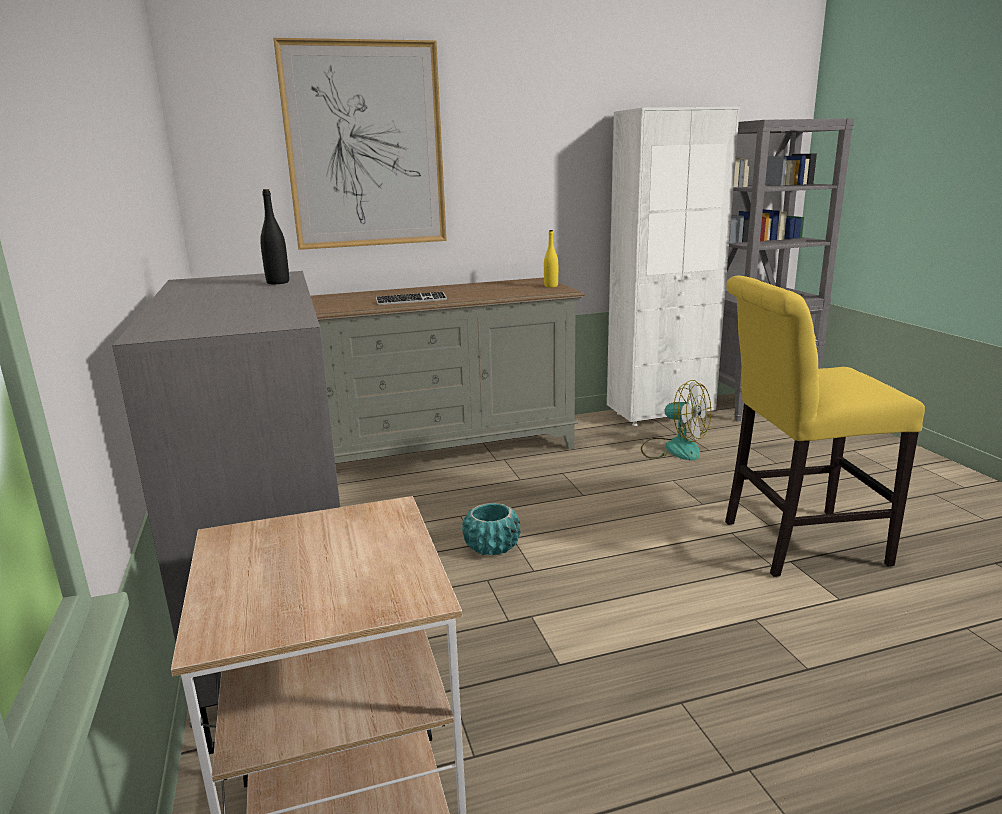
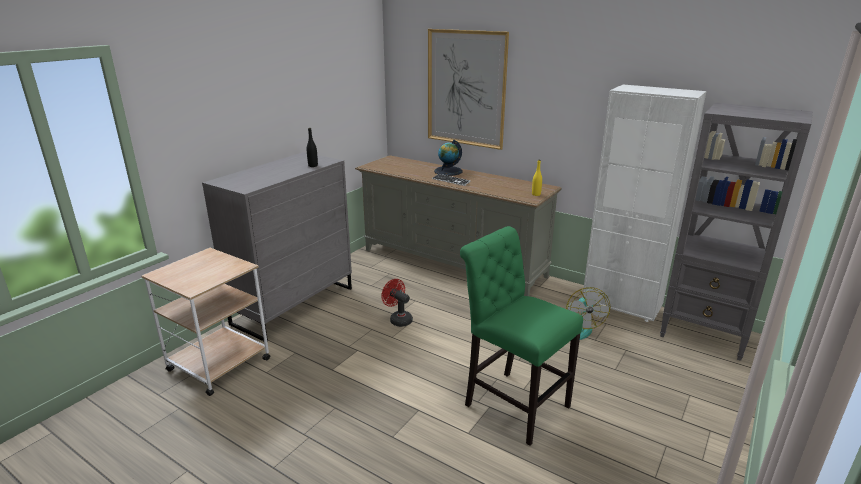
camera: 50 degrees right, 5 degrees up
turquoise planter [462,503,521,555] -> red fan [381,279,413,327]
yellow stool [725,276,925,577] -> green stool [460,226,583,446]
none -> globe [434,140,463,176]

